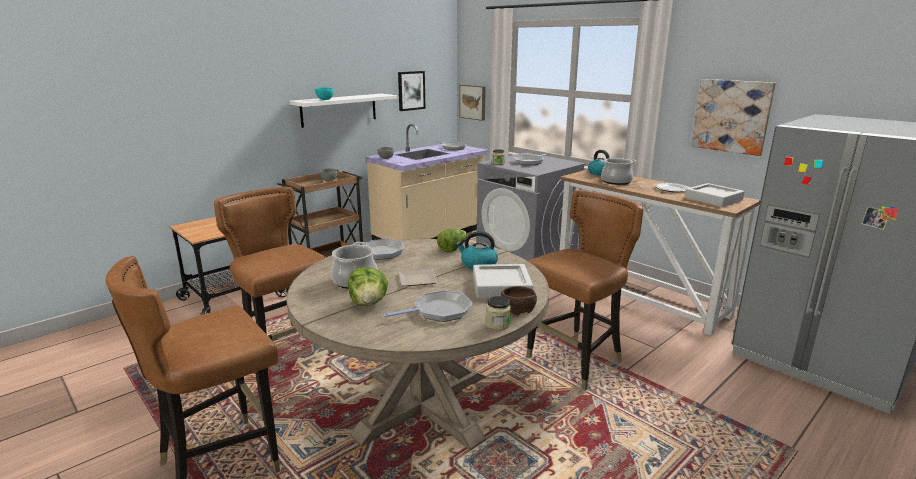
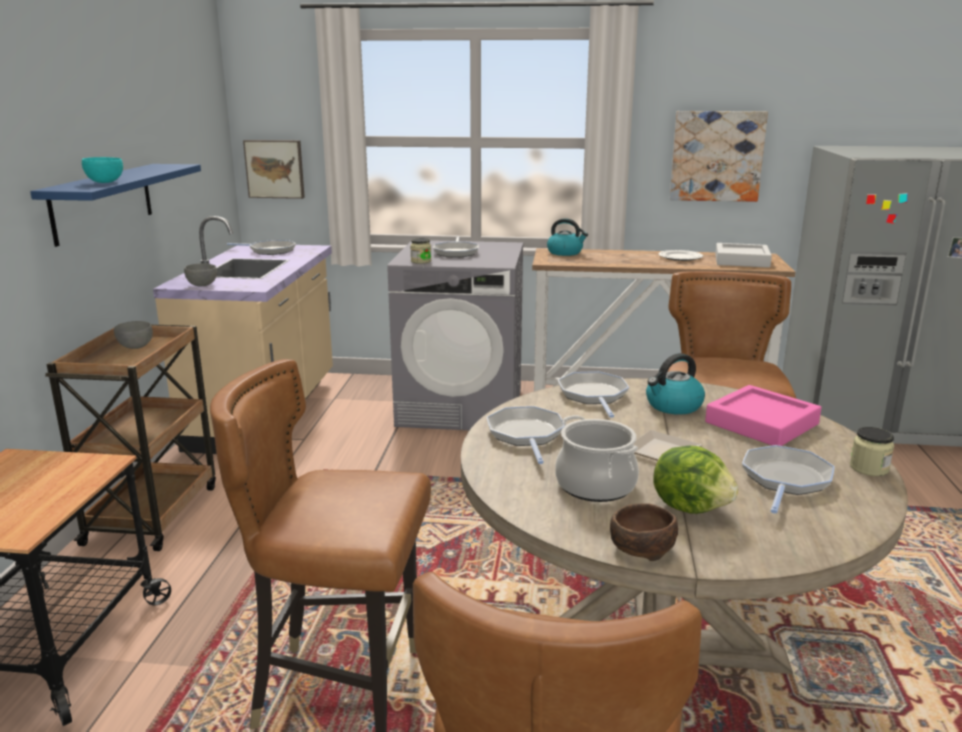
camera: 40 degrees left, 0 degrees up
white shelf [289,94,397,128] -> blue shelf [30,164,201,247]
picture [398,71,426,111] -> none
lettuce [437,229,467,252] -> frying pan [558,371,629,418]
grey tray [473,264,533,299] -> pink tray [705,385,821,446]
brown bowl [501,286,537,315] -> brown bowl moved to [610,503,678,561]
cooking pot [601,158,636,185] -> none

